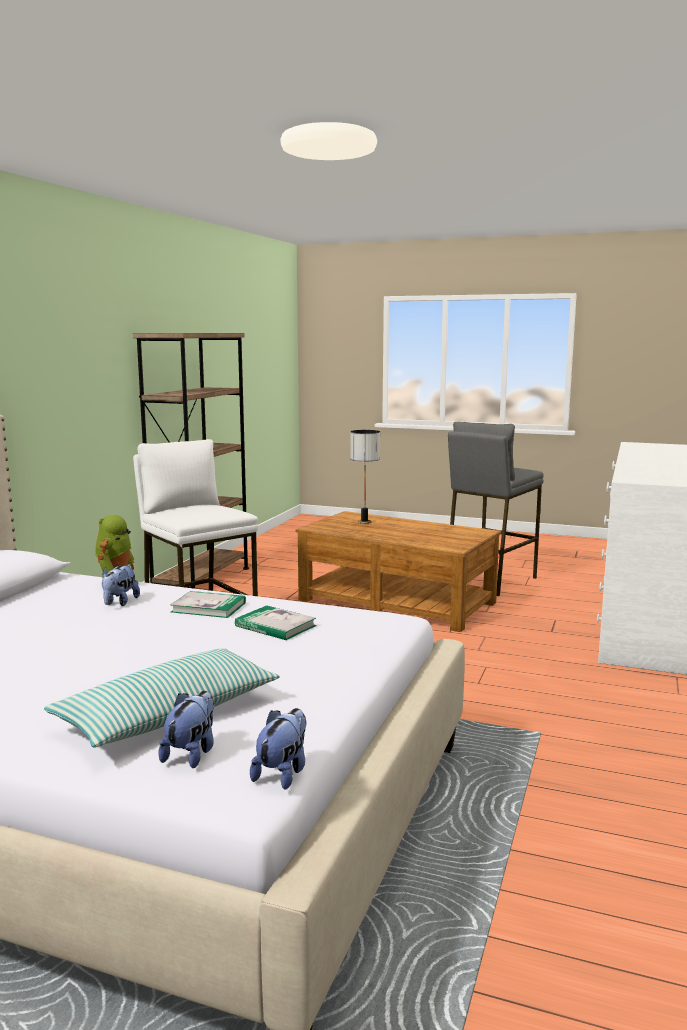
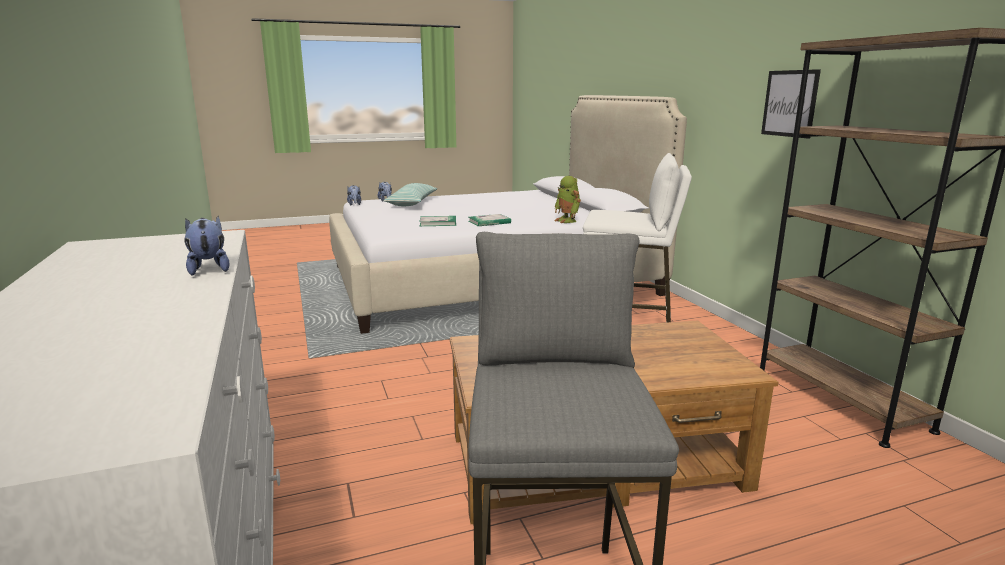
camera: 140 degrees right, 5 degrees up
plush toy [102,565,140,606] -> plush toy moved to [184,216,230,276]
table lamp [350,430,380,524] -> none
none -> picture [761,69,821,139]

